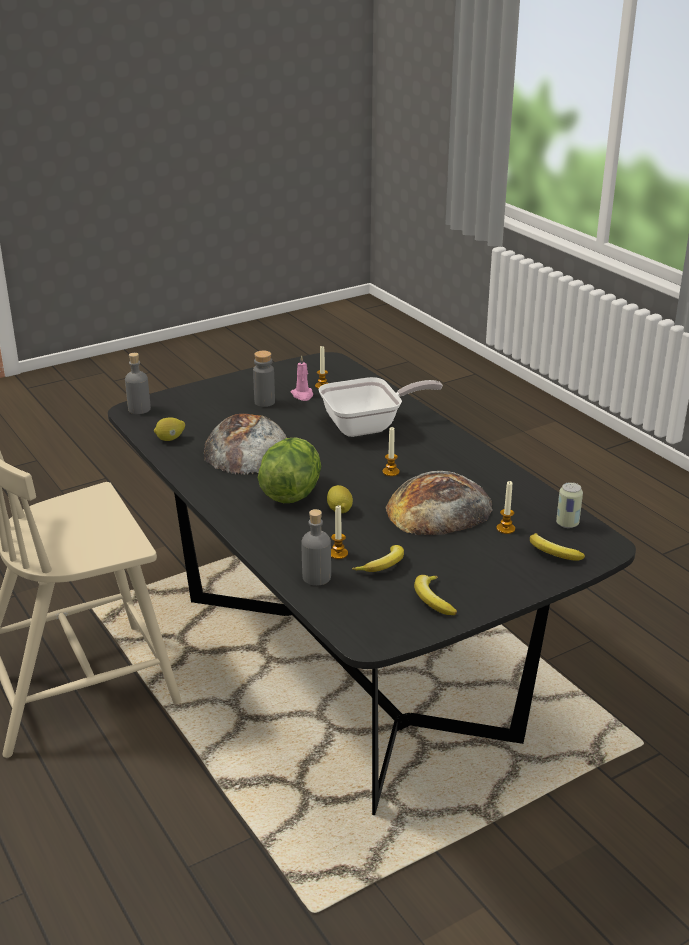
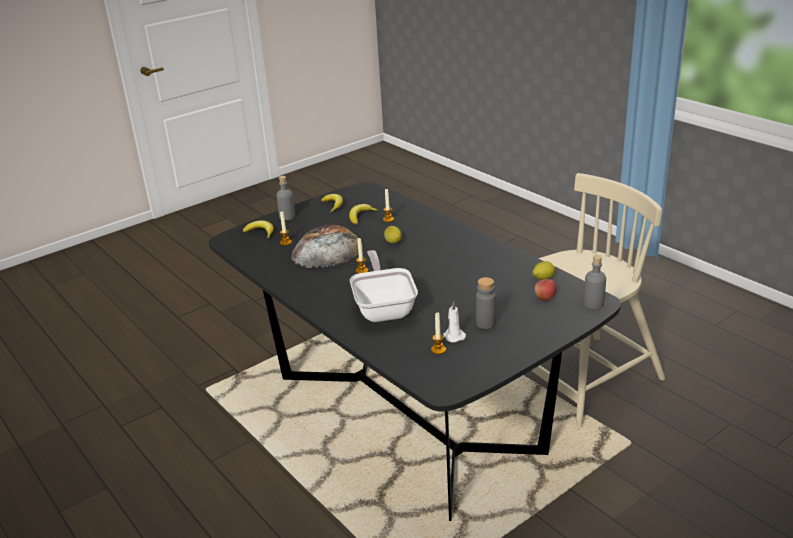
camera: 175 degrees right, 0 degrees up
bread [204,414,287,475] -> none
lettuce [258,438,321,503] -> none
pink candle [291,355,313,401] -> white candle [443,301,466,343]
grey bottle [301,509,331,586] -> grey bottle moved to [276,176,295,220]
frying pan [318,377,443,437] -> frying pan turned 105 degrees clockwise [350,250,418,322]
can [556,482,583,528] -> none
none -> apple [534,279,557,301]

